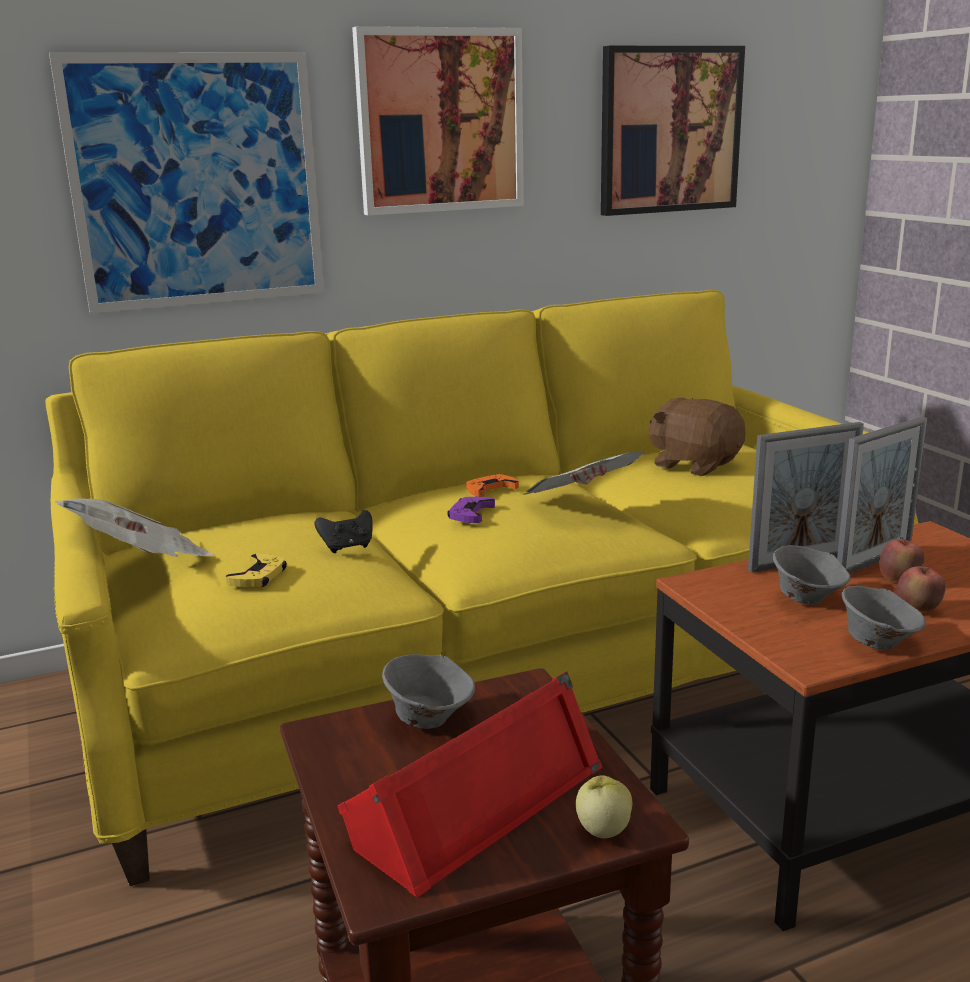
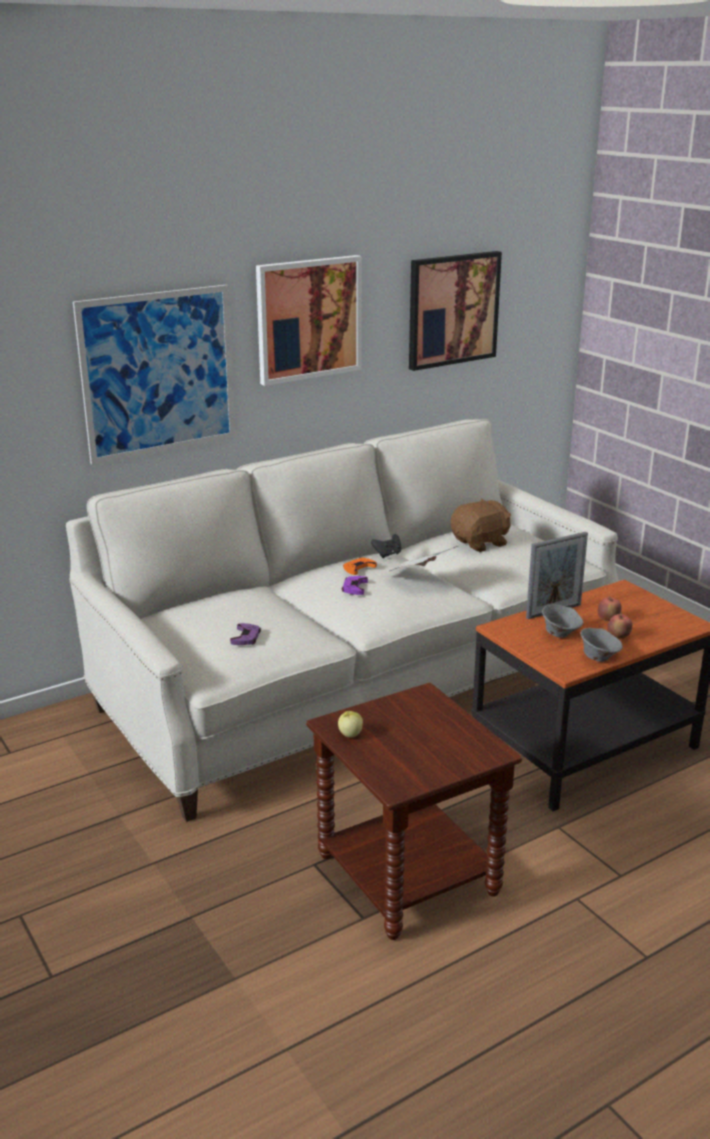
camera: 10 degrees left, 5 degrees up
yellow sofa [45,290,918,886] -> white sofa [66,419,619,822]
newspaper [55,499,215,557] -> none
yellow game controller [226,554,287,587] -> purple game controller [230,623,261,645]
black game controller [314,510,373,553] -> black game controller moved to [371,534,402,558]
red speaker [338,671,602,898] -> none
grey bowl [382,654,475,729] -> none
apple [576,775,632,838] -> apple moved to [338,711,363,738]
brown plush toy [648,398,746,476] -> brown plush toy turned 120 degrees clockwise [451,498,511,552]
picture frame [837,417,927,574] -> none

